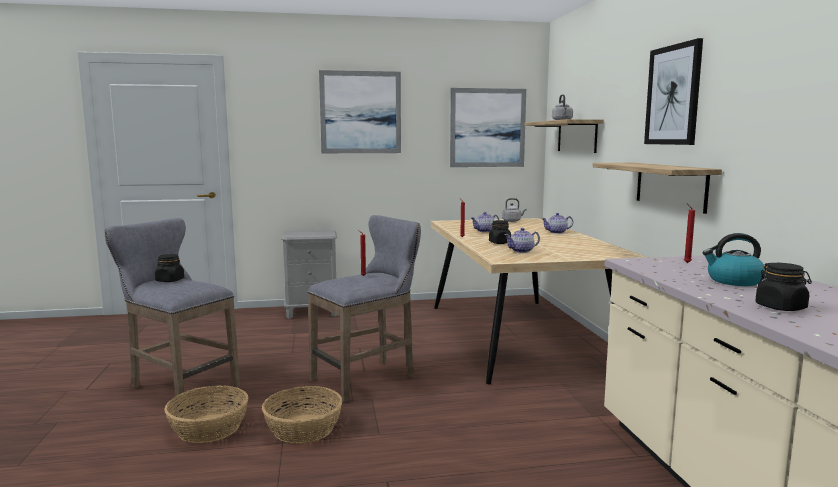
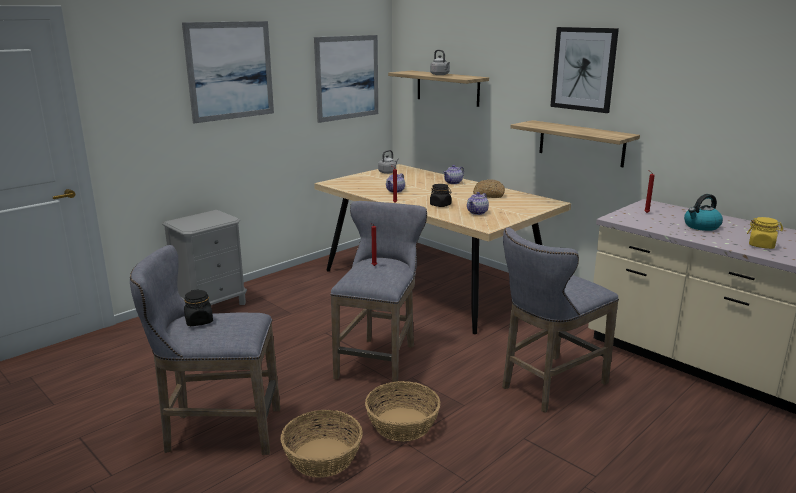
camera: 35 degrees left, 10 degrees up
black jar [755,263,812,311] -> yellow jar [747,217,783,249]
none -> bread [473,179,505,198]
none -> grey stool [502,227,619,413]

